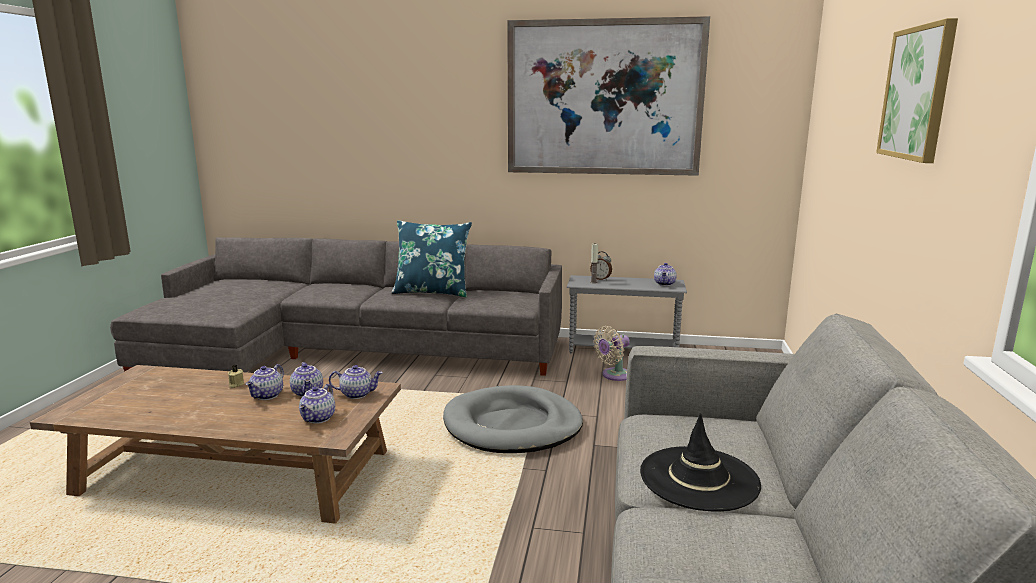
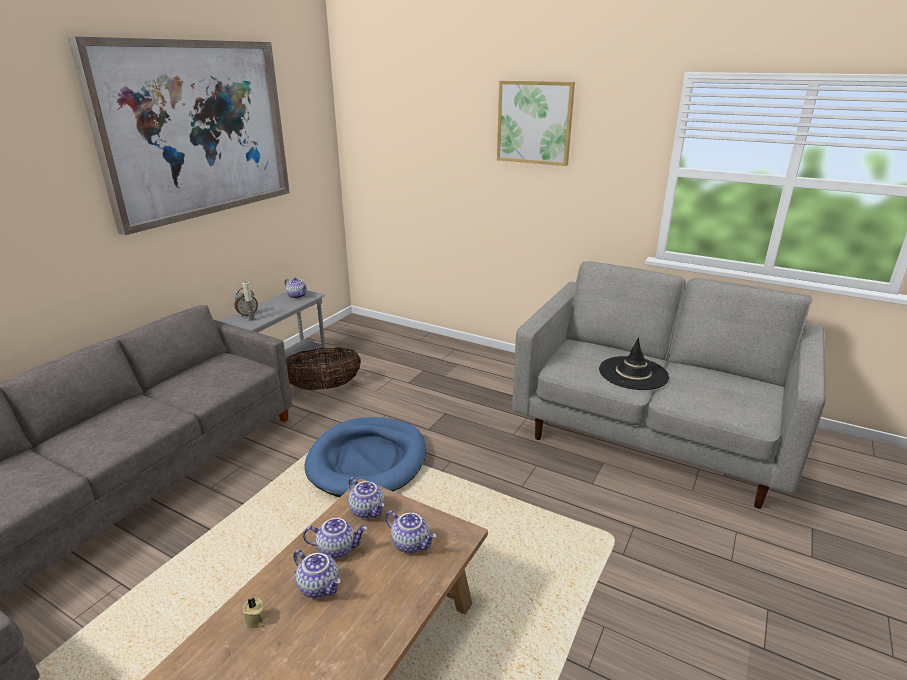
camera: 70 degrees left, 10 degrees up
teapot [329,365,383,399] -> teapot turned 120 degrees clockwise [348,477,384,519]
blue pillow [391,220,472,297] -> none
grey dog bed [443,385,583,453] -> blue dog bed [305,417,426,497]
beige fan [593,326,630,381] -> basket [286,347,361,390]

